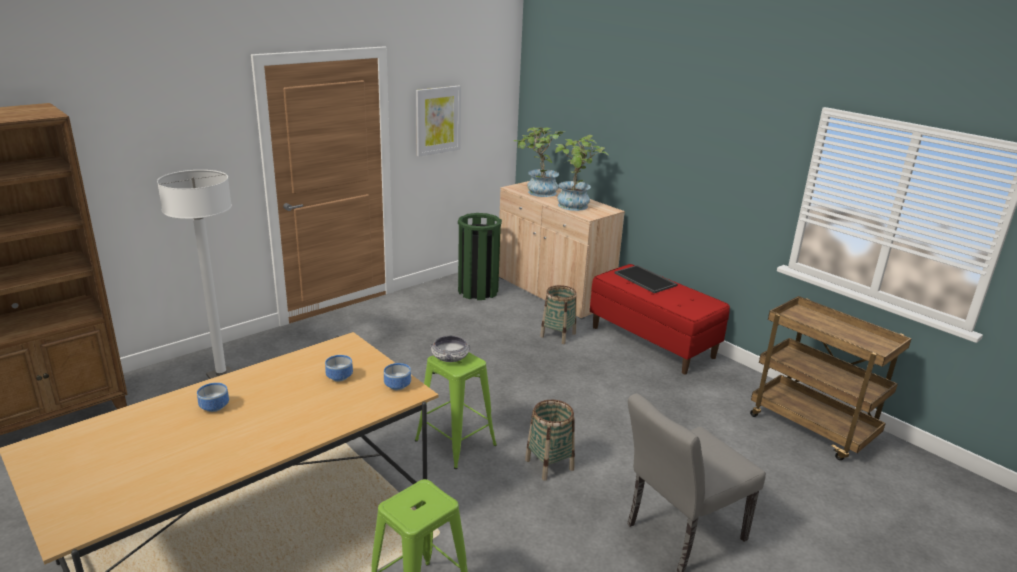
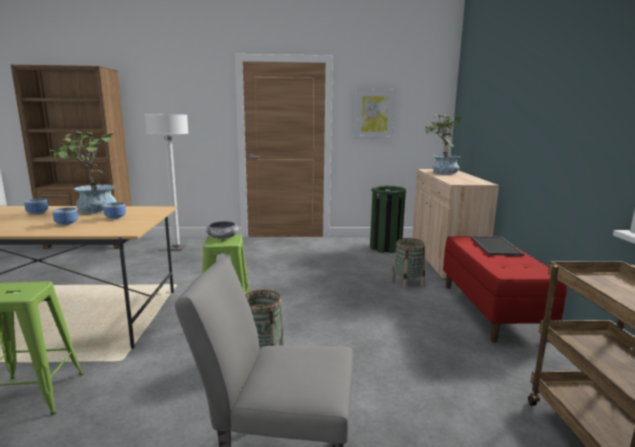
camera: 40 degrees right, 10 degrees down
bowl [384,363,411,390] -> bowl moved to [53,207,78,226]
potted plant [555,135,609,211] -> potted plant moved to [49,131,117,214]

